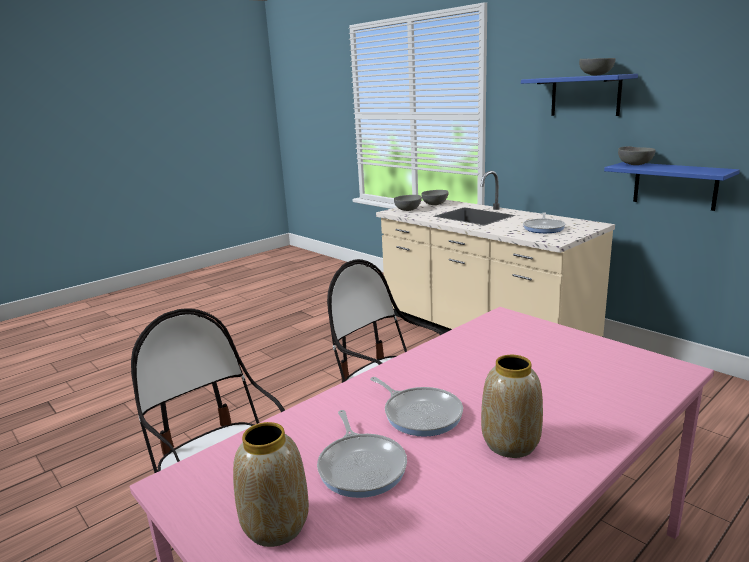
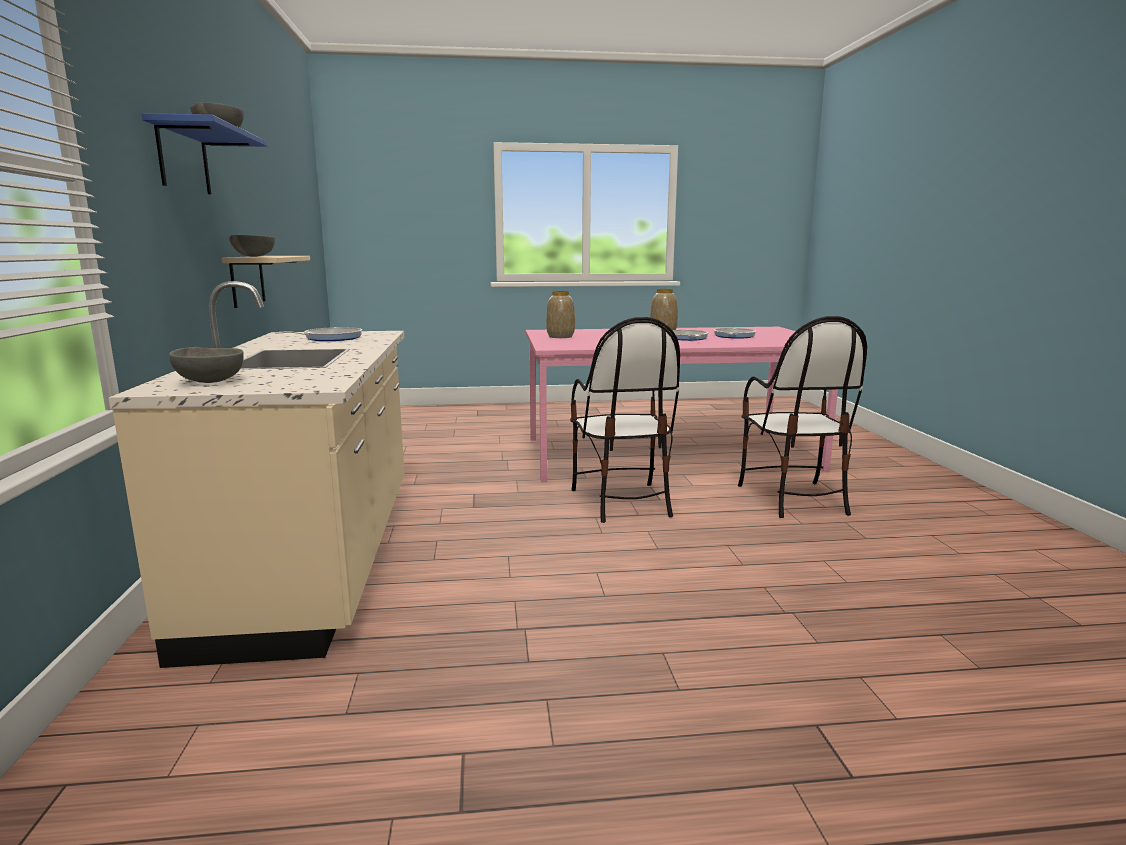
camera: 145 degrees left, 5 degrees down
vase [233,422,309,547] -> vase moved to [546,291,575,338]
grey bowl [394,195,422,211] -> none
blue shelf [604,162,740,211] -> beige shelf [222,256,310,308]

